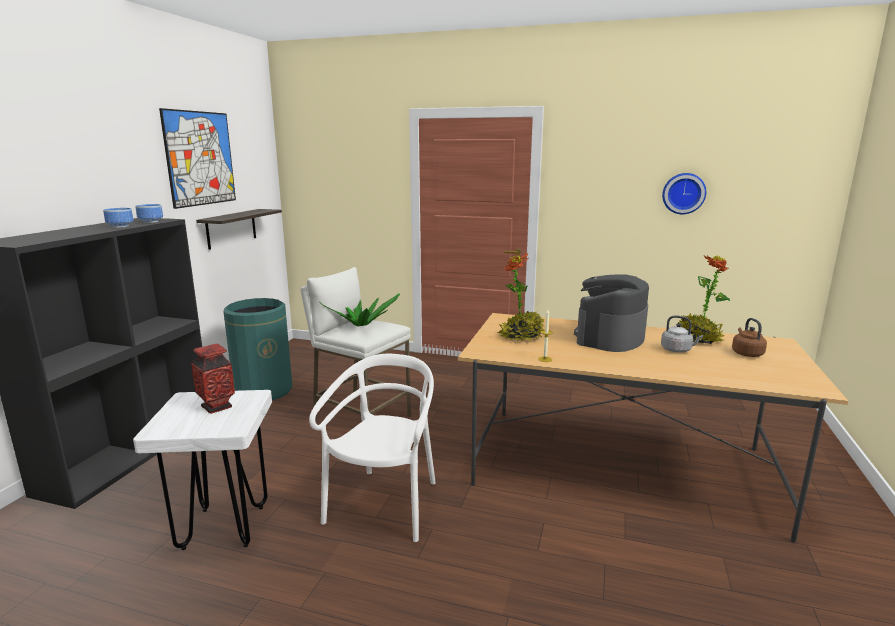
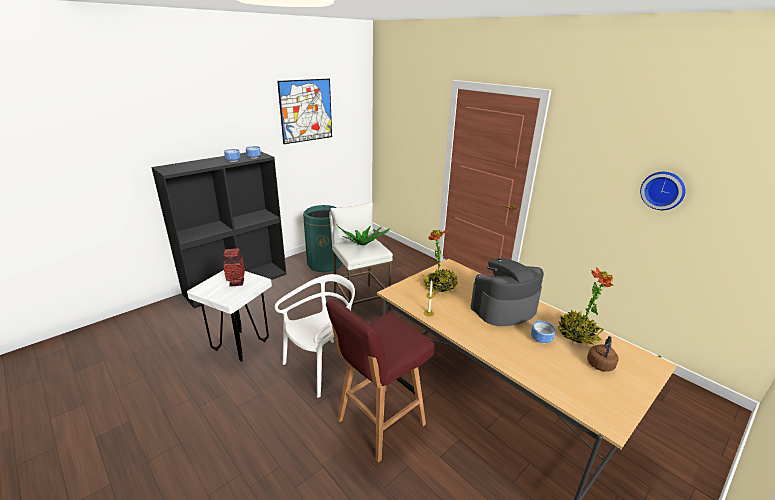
camera: 30 degrees right, 10 degrees up
shelf [196,209,282,250] -> none
grey kettle [661,315,703,353] -> bowl [531,321,555,344]
none -> red stool [326,299,434,462]

